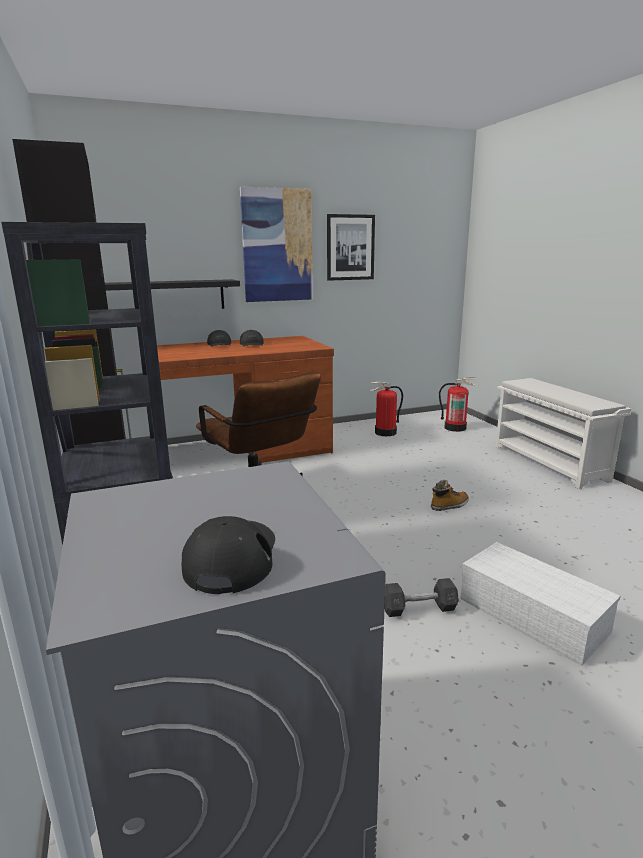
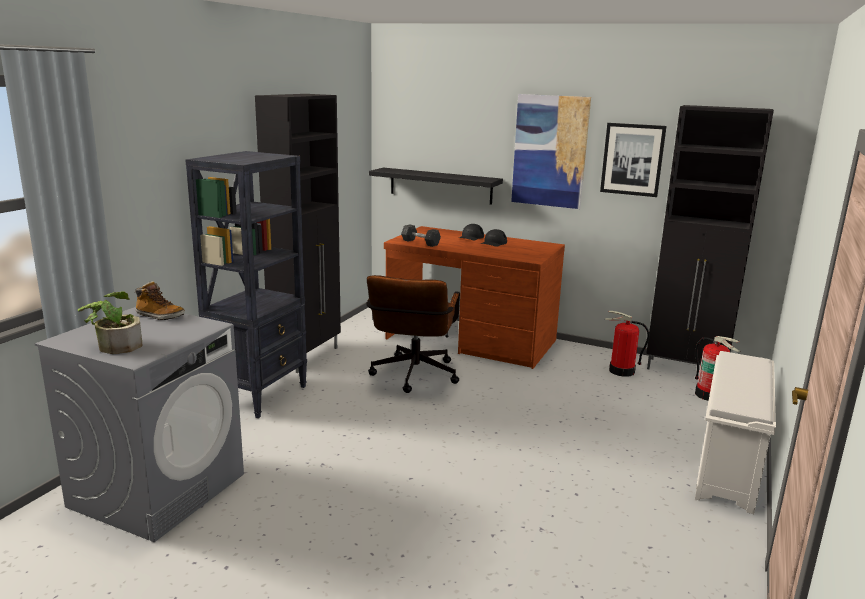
camera: 45 degrees right, 0 degrees up
black cap [182,516,275,594] -> potted plant [78,292,143,354]
grey dumbbell [384,578,459,617] -> grey dumbbell moved to [401,224,441,247]
boot [431,480,469,511] -> boot moved to [135,281,185,320]
white storage box [461,542,621,666] -> none
none -> black cabinet [646,105,774,369]

